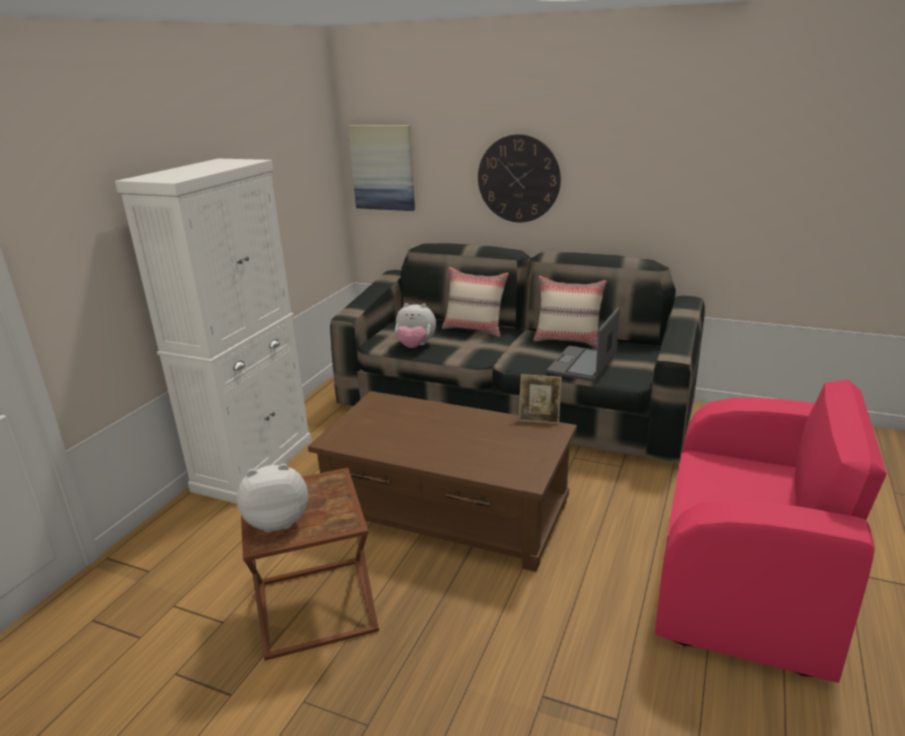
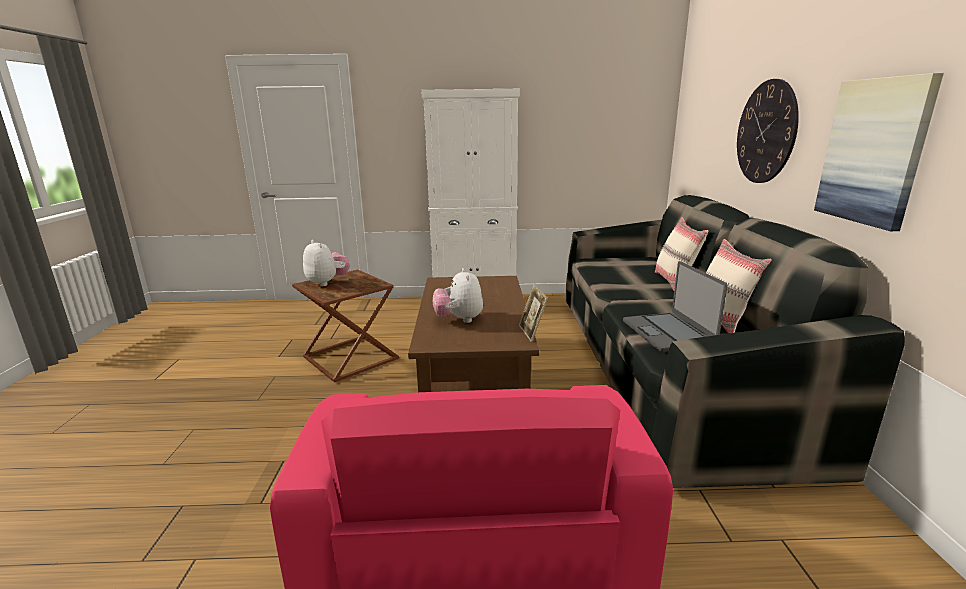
camera: 65 degrees right, 5 degrees down
picture [348,125,415,211] -> picture moved to [814,73,944,231]
plush toy [395,303,436,348] -> plush toy moved to [433,268,483,323]
laptop [547,307,620,382] -> laptop turned 105 degrees counterclockwise [623,261,728,352]

